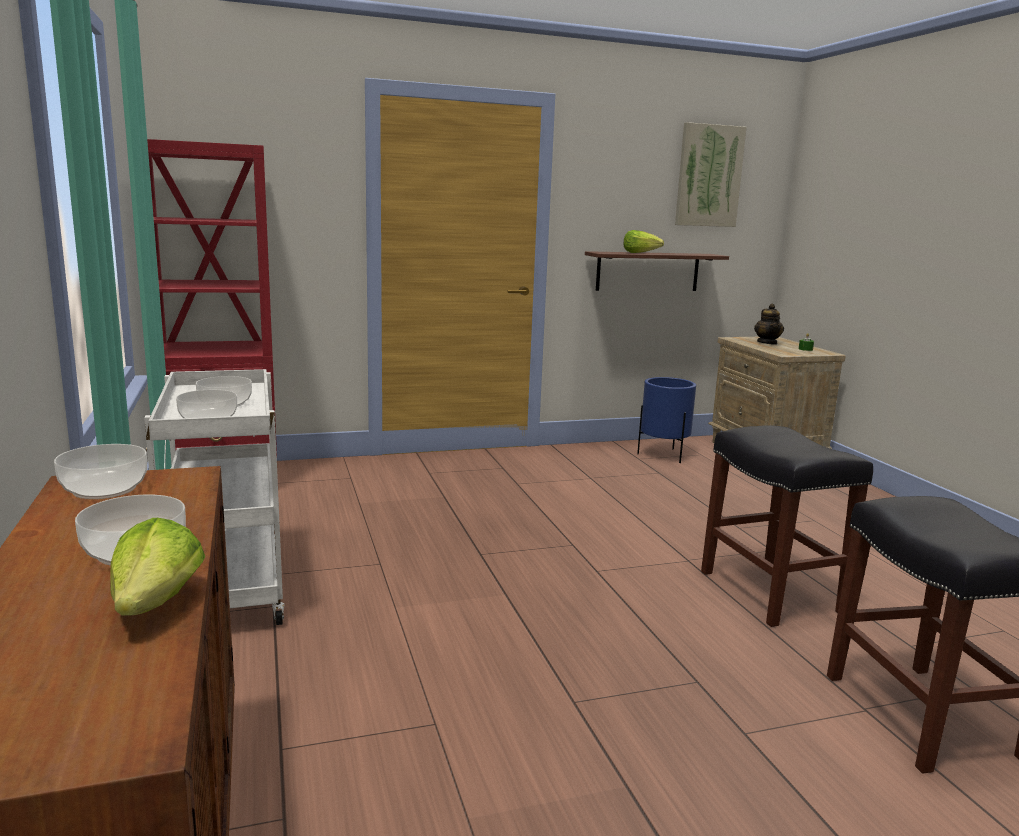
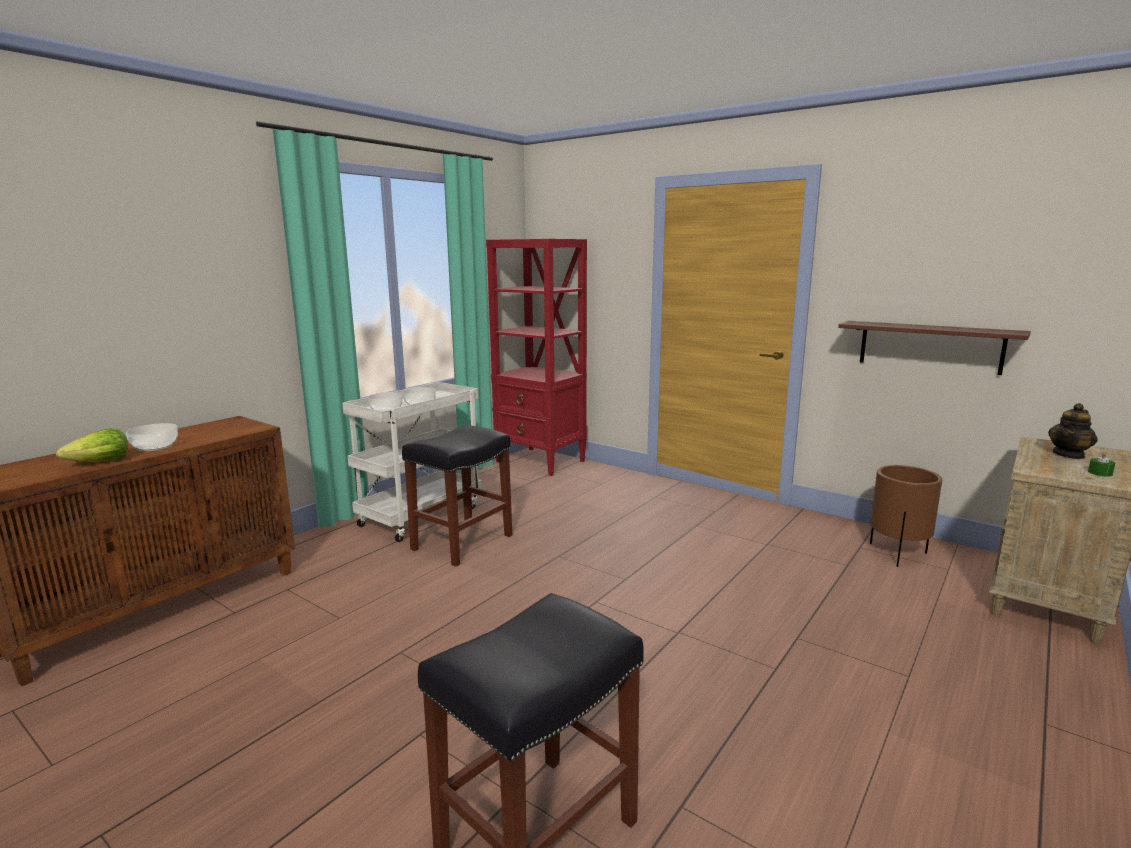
camera: 55 degrees right, 0 degrees up
bowl [54,444,147,499] -> none
lettuce [624,230,664,253] -> none
blue planter [637,377,696,463] -> brown planter [870,465,942,567]
picture [675,122,747,227] -> none
black stool [701,425,873,627] -> black stool moved to [402,426,512,567]

